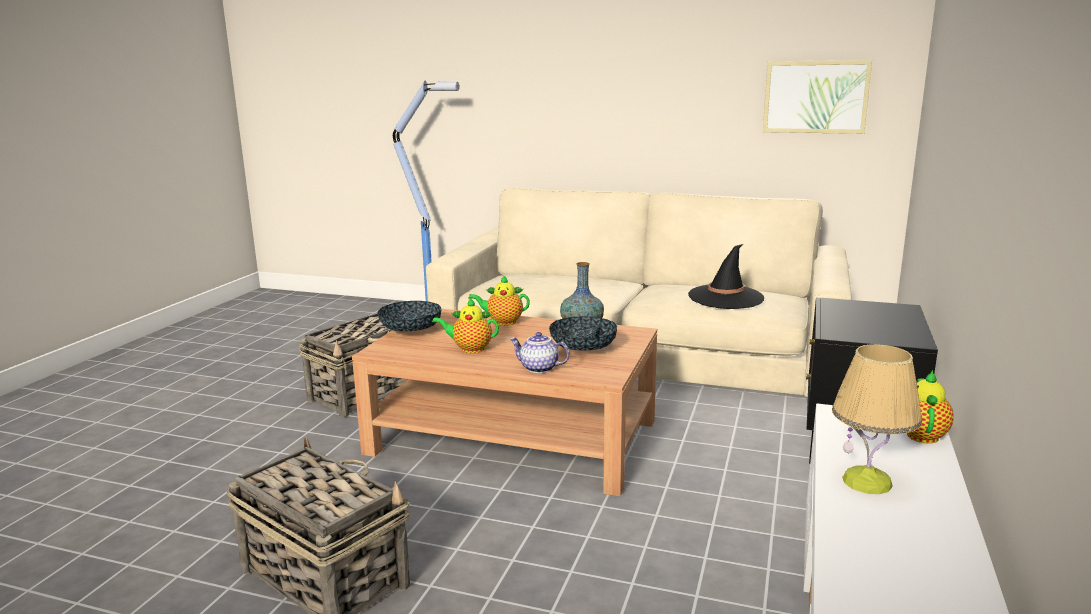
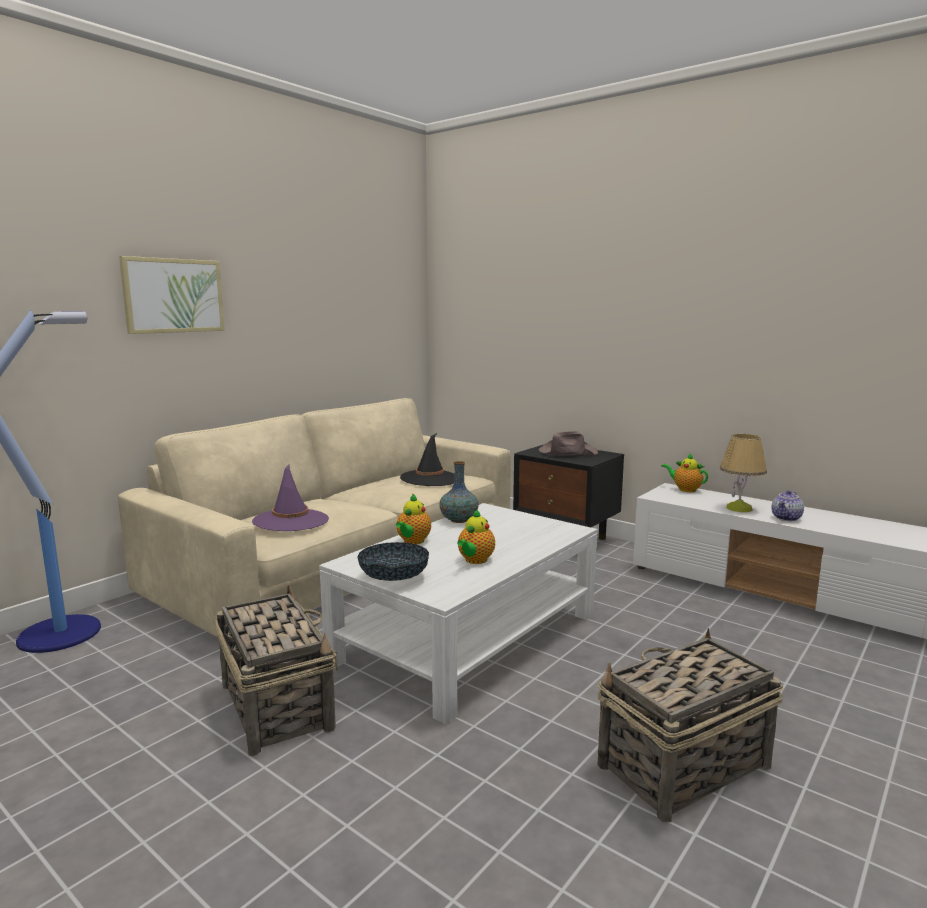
camera: 70 degrees left, 5 degrees down
brown coffee table [352,309,657,496] -> white coffee table [319,503,597,724]
teapot [509,332,570,373] -> teapot moved to [772,490,804,521]
bowl [549,316,617,351] -> none
picture [763,60,872,134] -> picture moved to [119,256,225,334]
none -> purple hat [252,464,329,531]
none -> brown hat [539,431,598,455]

